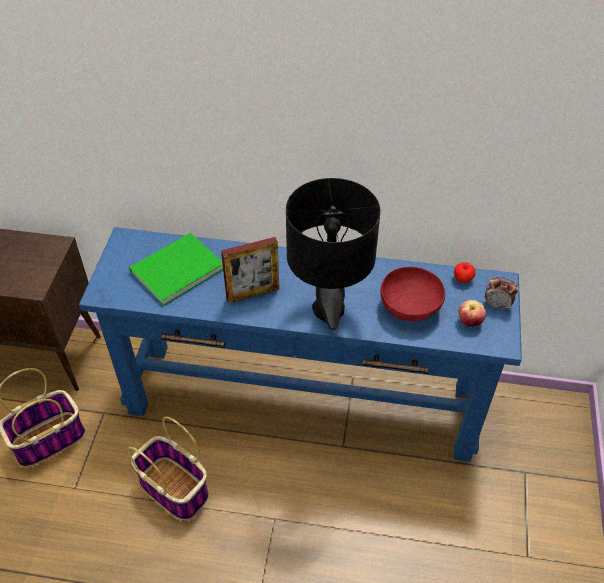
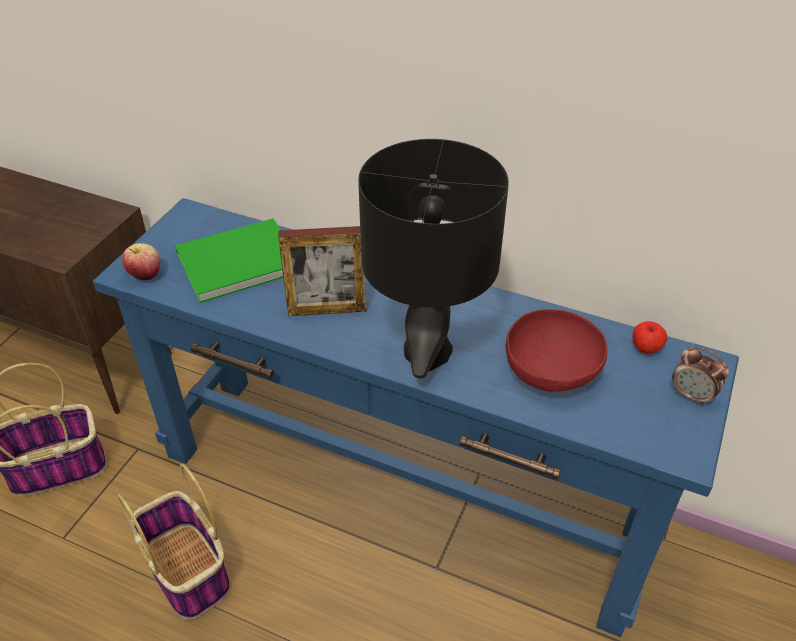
camera: 15 degrees right, 5 degrees down
apple [458,300,486,327] -> apple moved to [122,243,160,280]

